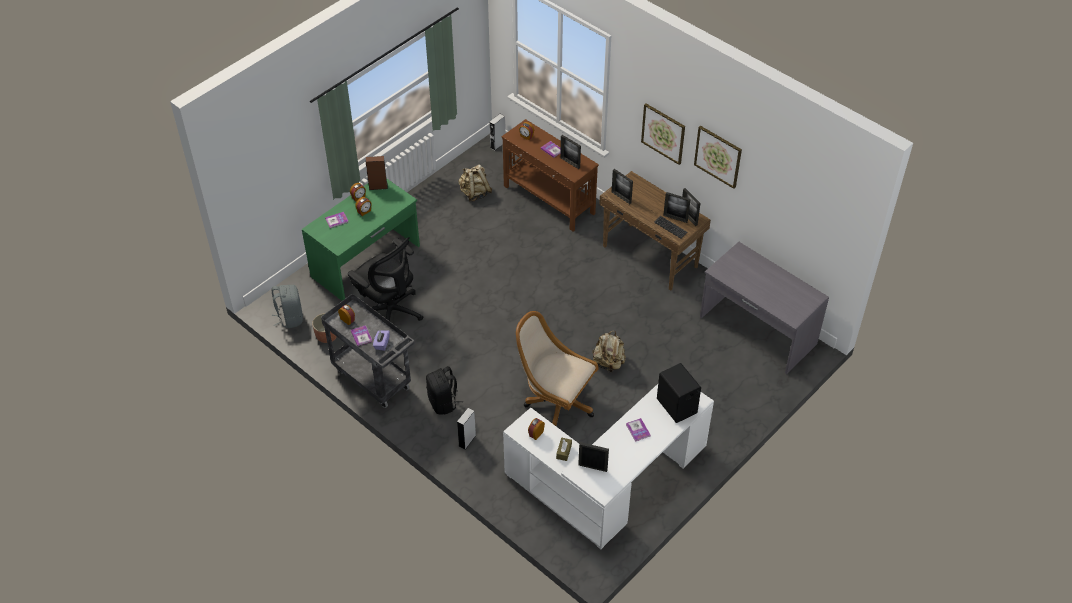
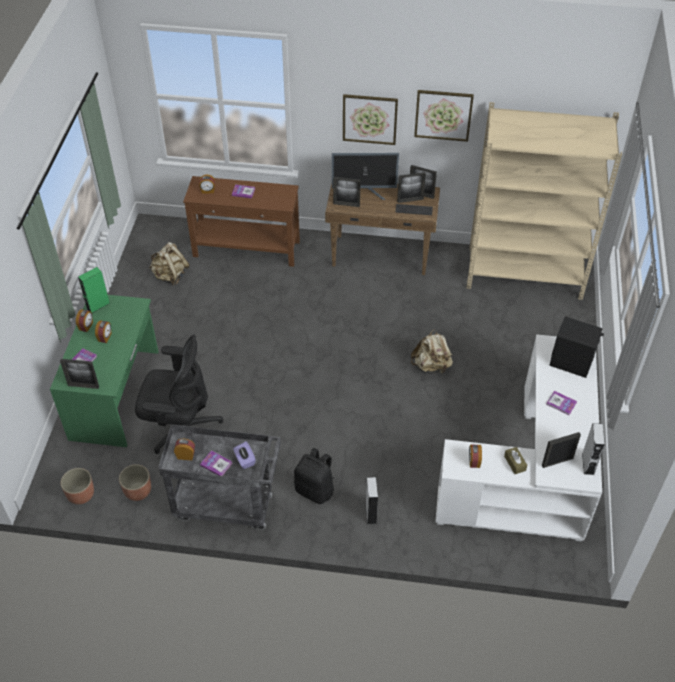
camera: 35 degrees left, 0 degrees up
grey backpack [271,285,303,328] -> planter [61,468,94,505]
brown speaker [366,156,388,190] -> green speaker [78,267,110,313]
grey speaker [489,114,505,151] -> grey speaker moved to [582,423,605,475]
office chair [516,311,599,426] -> none
picture frame [560,135,581,169] -> picture frame moved to [60,359,99,389]
grey desk [700,242,829,374] -> beige bookcase [467,102,622,300]
none -> monitor [332,153,399,200]

